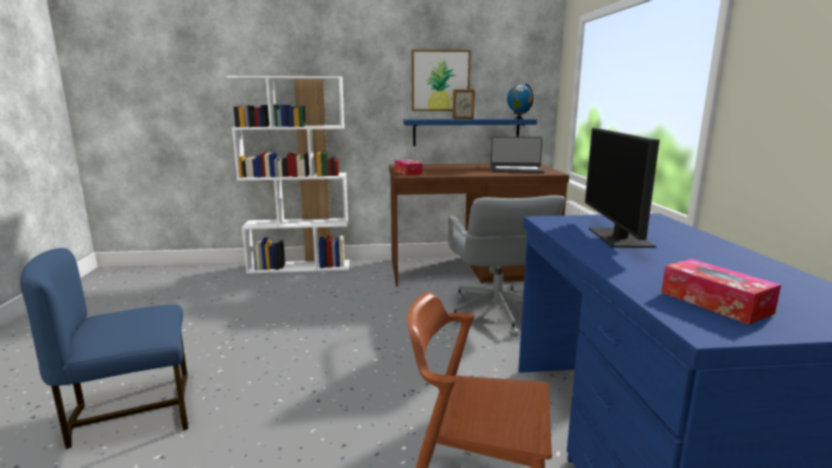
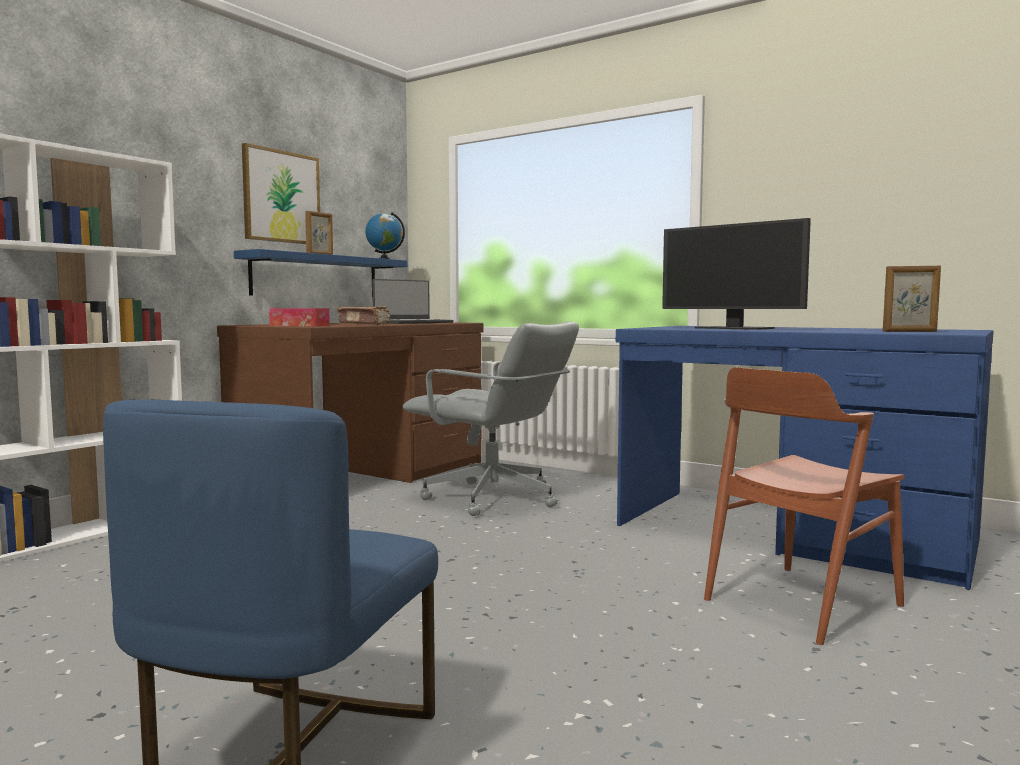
camera: 50 degrees left, 10 degrees down
tissue box [661,259,781,325] -> picture frame [883,266,941,332]
none -> brown book [337,306,390,325]

